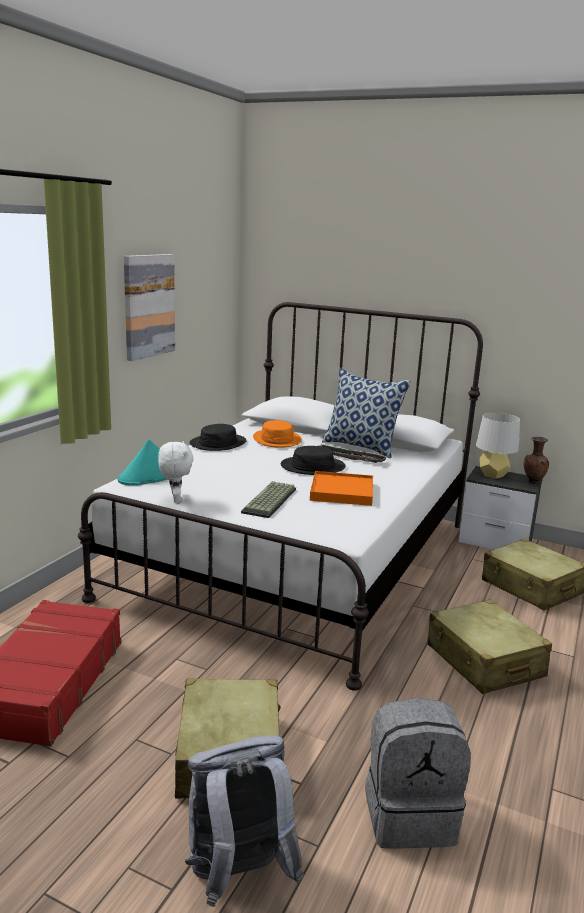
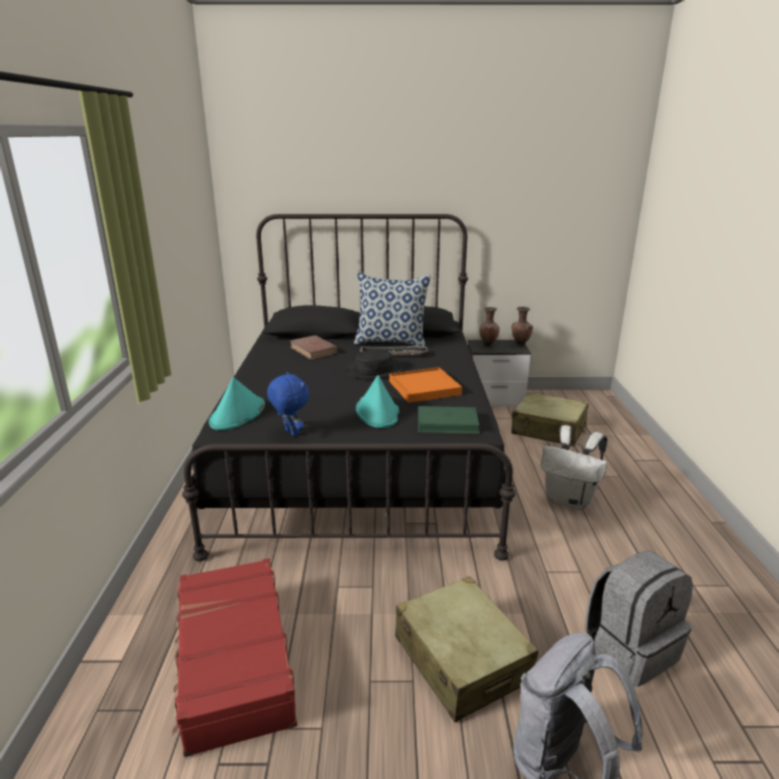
camera: 25 degrees left, 5 degrees up
white bed [78,302,483,691] -> black bed [182,214,515,561]
picture [124,254,175,361] -> none
white plush toy [158,441,194,503] -> blue plush toy [267,372,309,436]
black hat [190,424,247,451] -> none
keyboard [241,481,296,518] -> turquoise hat [356,375,399,428]
orange hat [253,420,302,448] -> brown book [290,335,338,360]
beige suitcase [427,600,552,694] -> white backpack [541,425,607,510]
grey table lamp [476,413,520,479] -> brown vase [479,307,500,347]
none -> green book [418,406,480,434]

